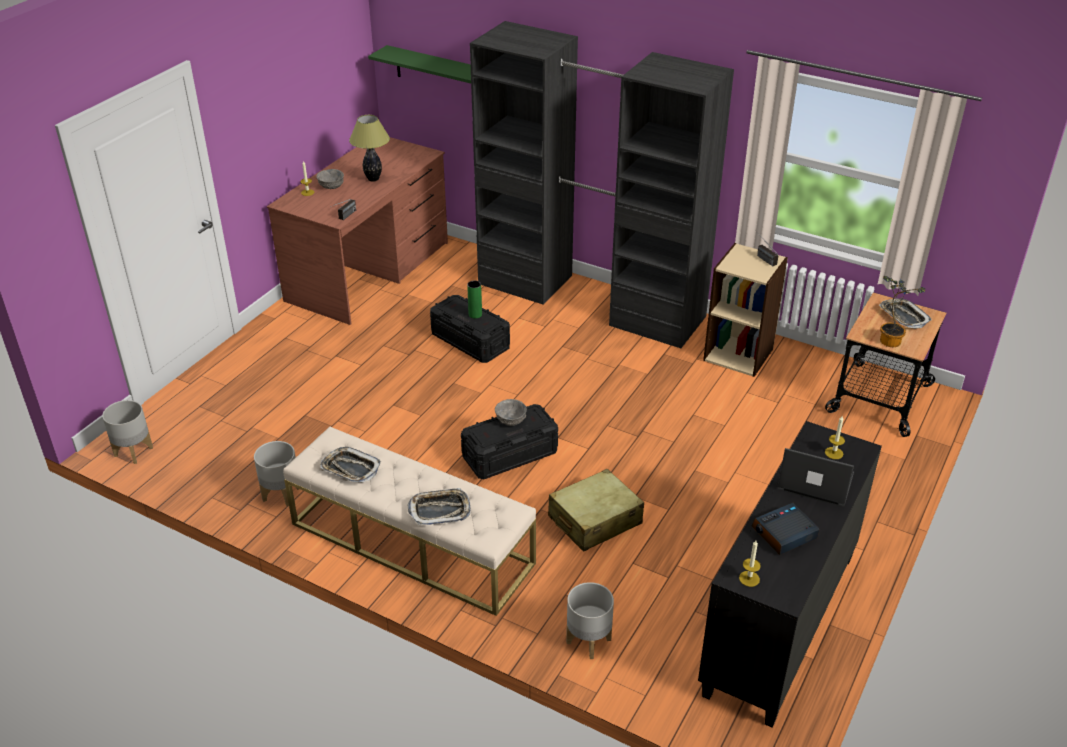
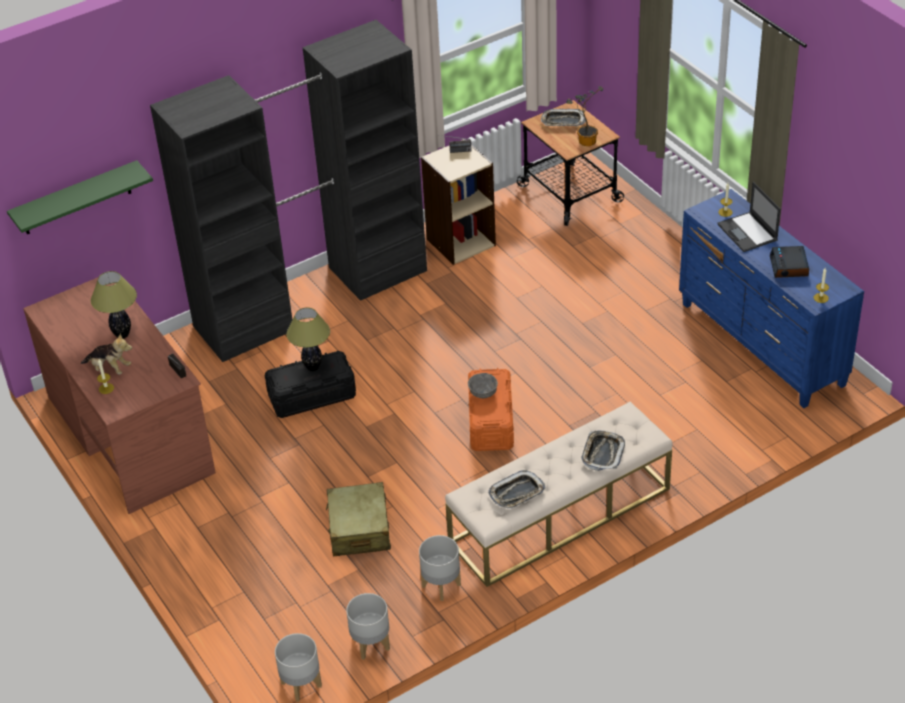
camera: 60 degrees left, 5 degrees up
grey bowl [316,169,344,189] -> plush toy [80,333,132,375]
black storage box [461,404,558,479] -> orange storage box [468,368,514,451]
green vase [467,280,482,318] -> table lamp [287,307,330,371]
beige suitcase [548,469,644,552] -> beige suitcase moved to [326,482,391,556]
grey planter [566,582,614,659] -> grey planter moved to [346,593,390,659]
black dresser [698,421,882,727] -> blue dresser [679,189,864,408]
laptop [778,448,854,507] -> laptop turned 75 degrees counterclockwise [717,182,781,252]

